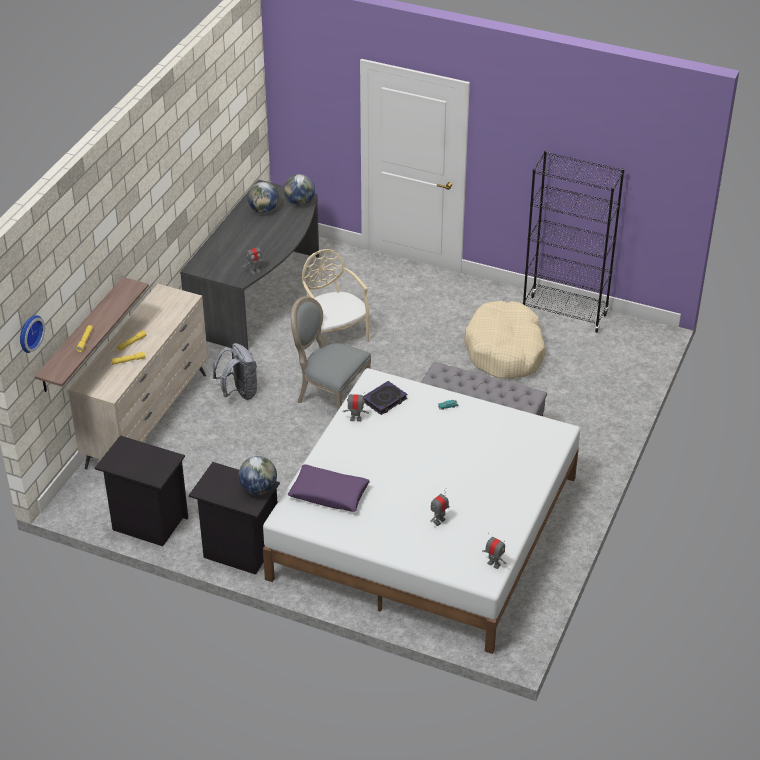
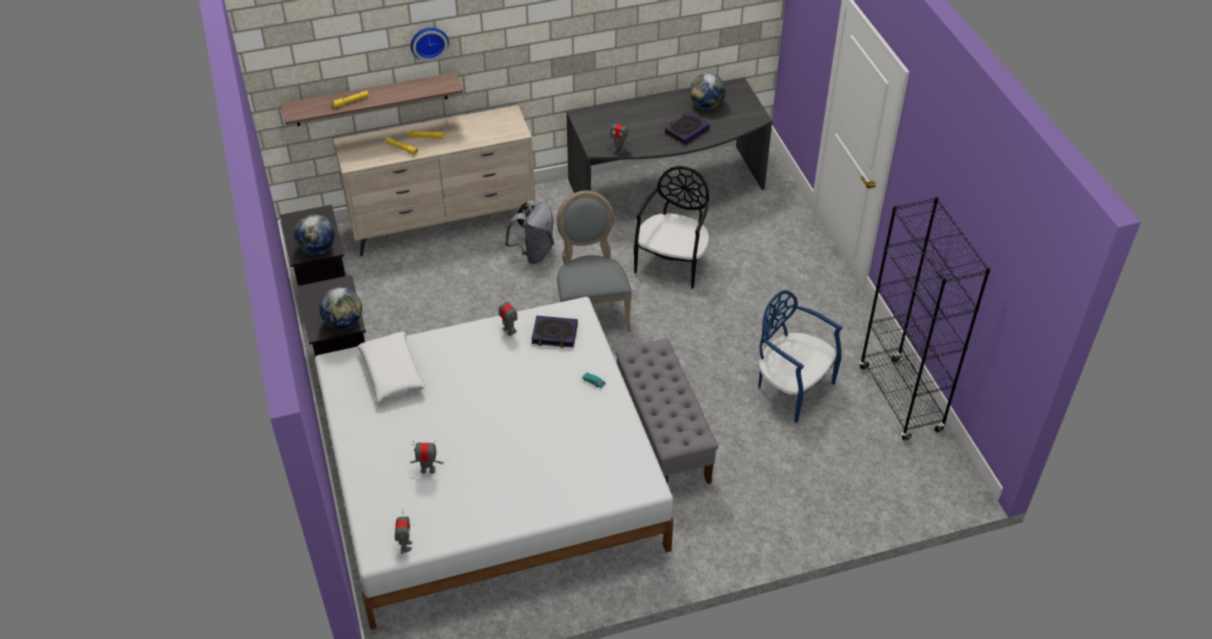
camera: 50 degrees right, 5 degrees up
wall clock [20,315,45,353] -> wall clock moved to [411,28,449,61]
globe [284,174,315,206] -> globe moved to [294,214,335,255]
purple pillow [288,464,370,512] -> white pillow [357,332,426,402]
beige chair [302,249,370,349] -> black chair [634,166,709,289]
beige dog bed [464,301,546,379] -> blue chair [758,290,842,423]
none -> book [664,112,710,145]

